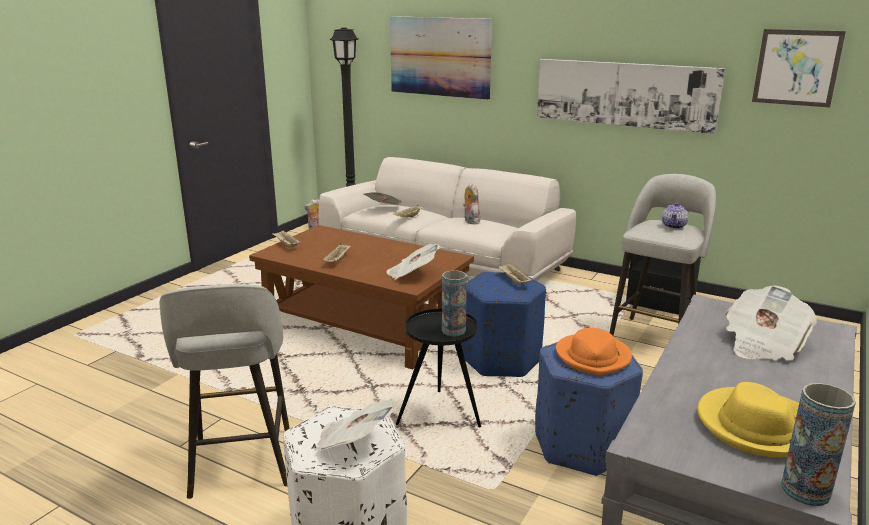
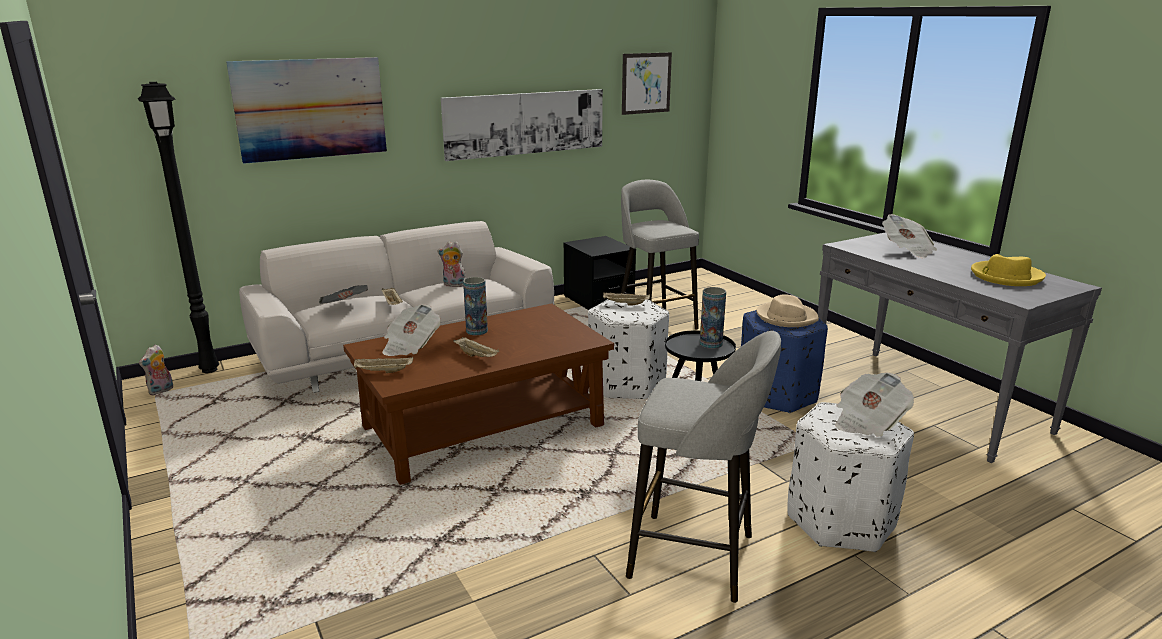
camera: 60 degrees left, 0 degrees up
newspaper [386,244,440,280] -> newspaper moved to [382,304,441,356]
blue ottoman [461,272,546,377] -> white ottoman [588,299,669,399]
orange hat [556,328,632,375] -> beige hat [756,294,819,327]
teapot [662,203,688,229] -> none
vase [781,383,856,506] -> vase moved to [463,277,488,335]

